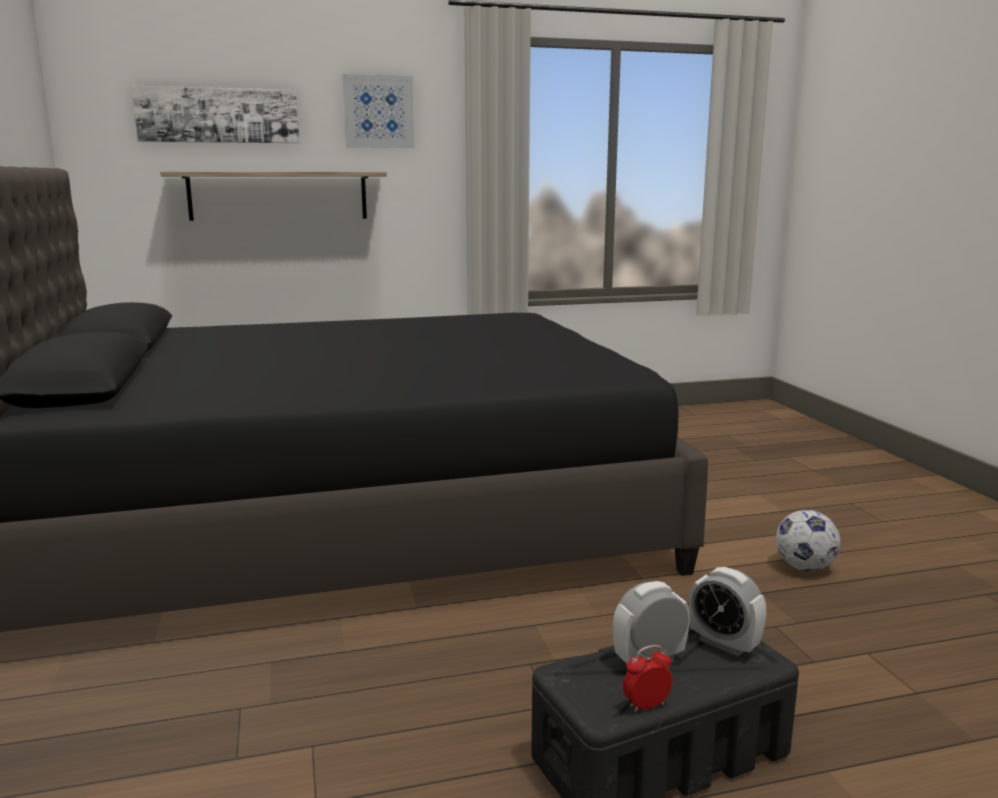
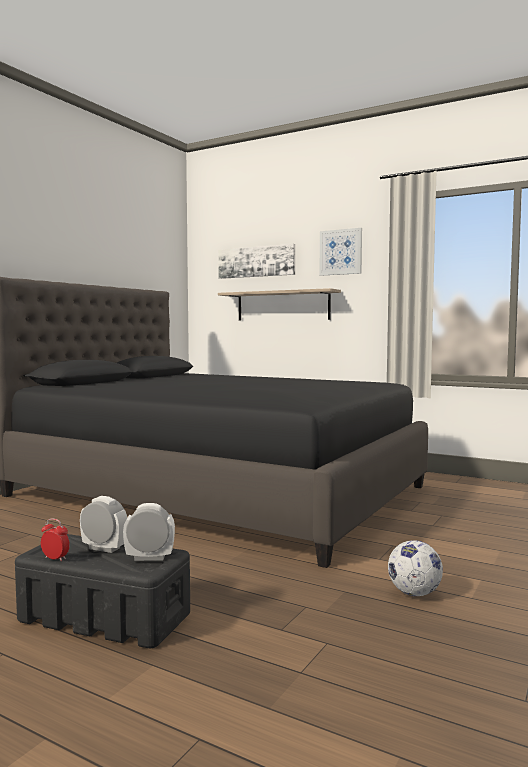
camera: 45 degrees right, 10 degrees down
alarm clock [689,567,766,656] -> alarm clock turned 90 degrees clockwise [123,503,175,561]

